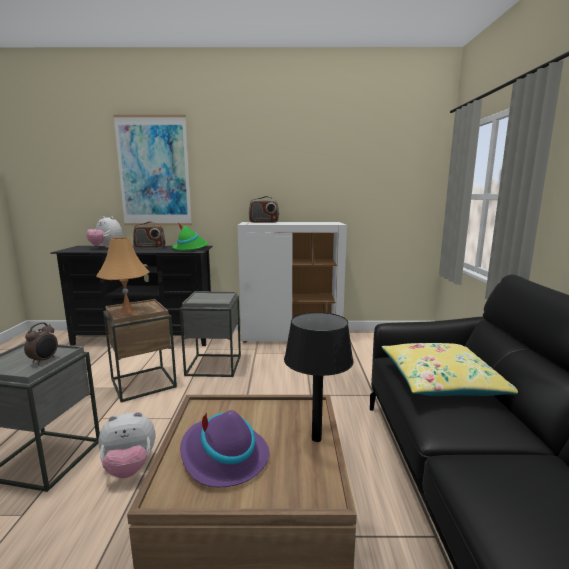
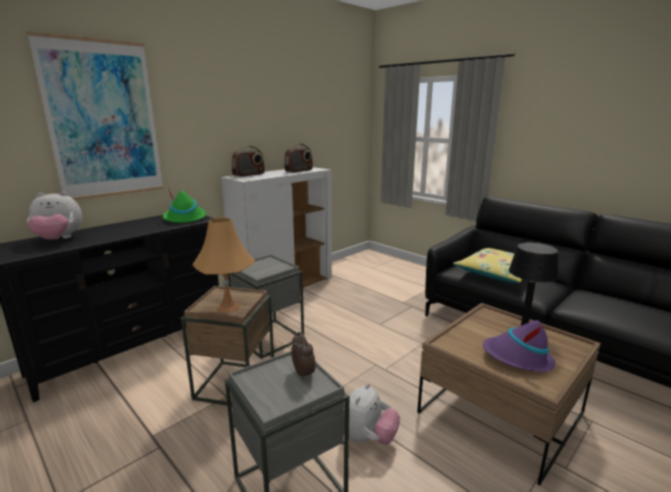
camera: 45 degrees left, 5 degrees up
radio [133,222,166,248] -> radio moved to [284,144,313,173]

